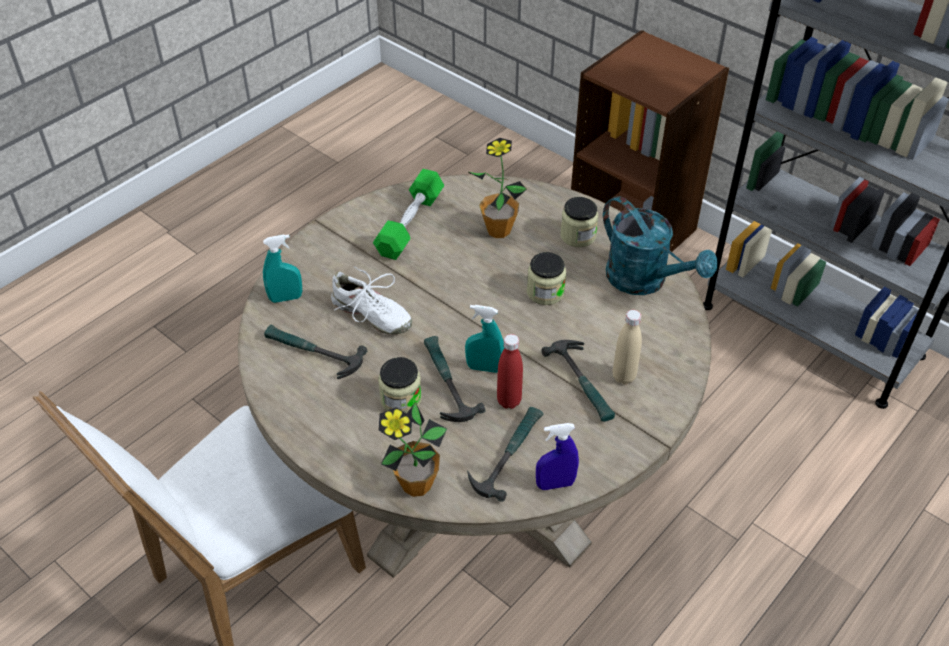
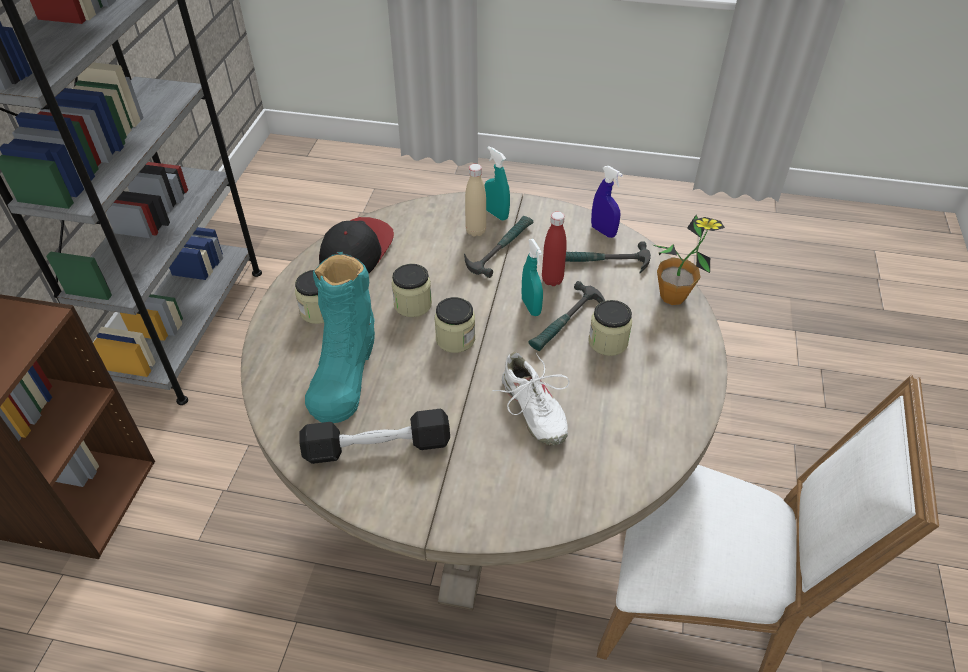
camera: 120 degrees left, 0 degrees up
turquoise spray bottle [263,234,302,303] -> turquoise spray bottle moved to [484,146,510,221]
hammer [264,325,367,379] -> none
white shoe [331,266,412,334] -> white shoe turned 150 degrees clockwise [492,352,570,446]
green dumbbell [373,169,444,260] -> black dumbbell [299,409,450,464]
potted plant [469,138,527,238] -> turquoise boot [305,252,375,423]
turquoise watering can [603,196,718,295] -> cap [319,217,394,274]
none -> jar [434,297,475,353]

